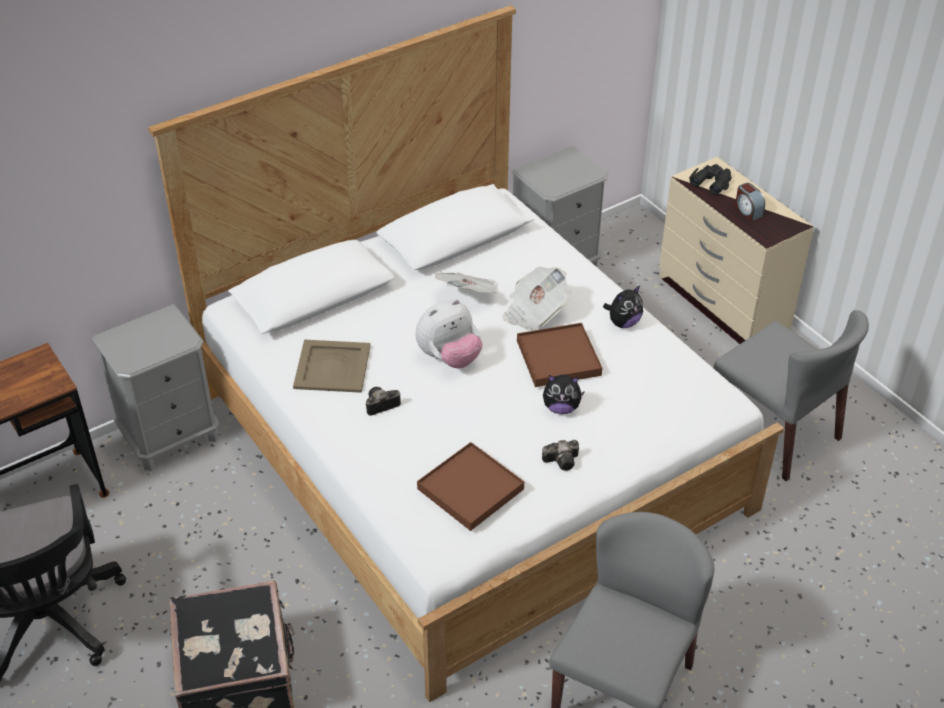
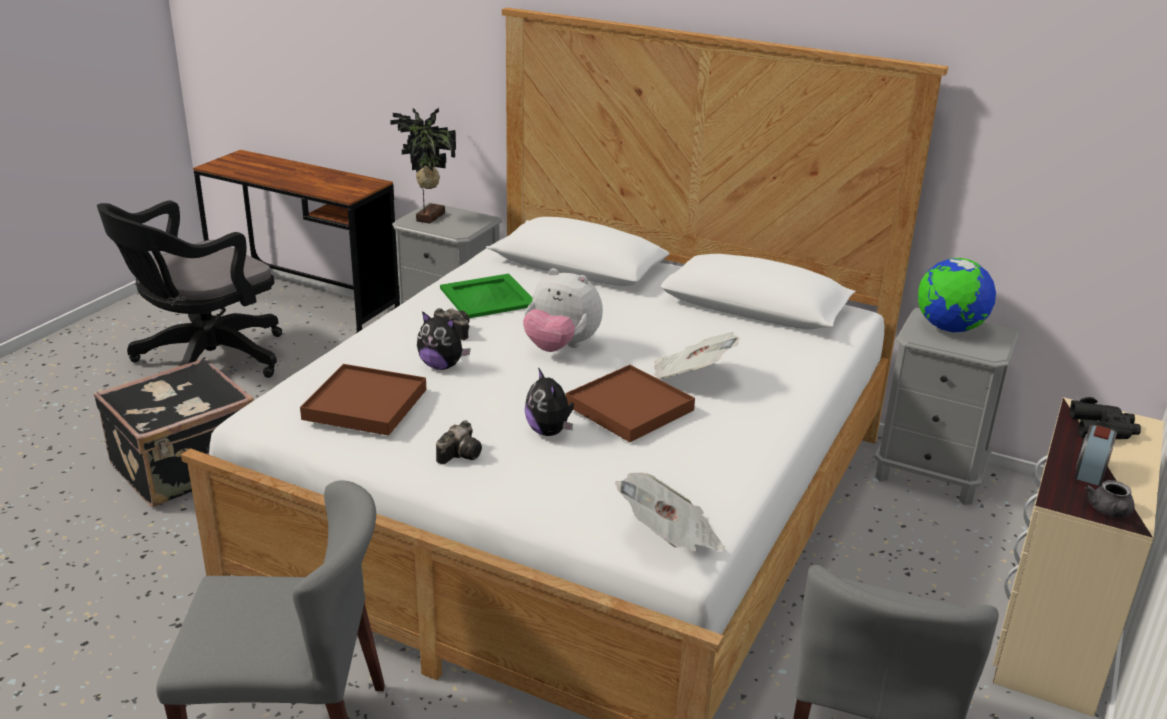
camera: 60 degrees right, 15 degrees down
beige tray [293,340,371,393] -> green tray [440,274,533,318]
newspaper [435,273,497,293] -> newspaper moved to [615,473,725,552]
camera [542,440,579,471] -> camera turned 105 degrees counterclockwise [436,420,482,464]
plush toy [603,285,643,328] -> plush toy moved to [417,311,471,370]
none -> potted plant [390,108,456,224]
none -> globe [918,258,996,332]
none -> grey teapot [1085,480,1135,518]

